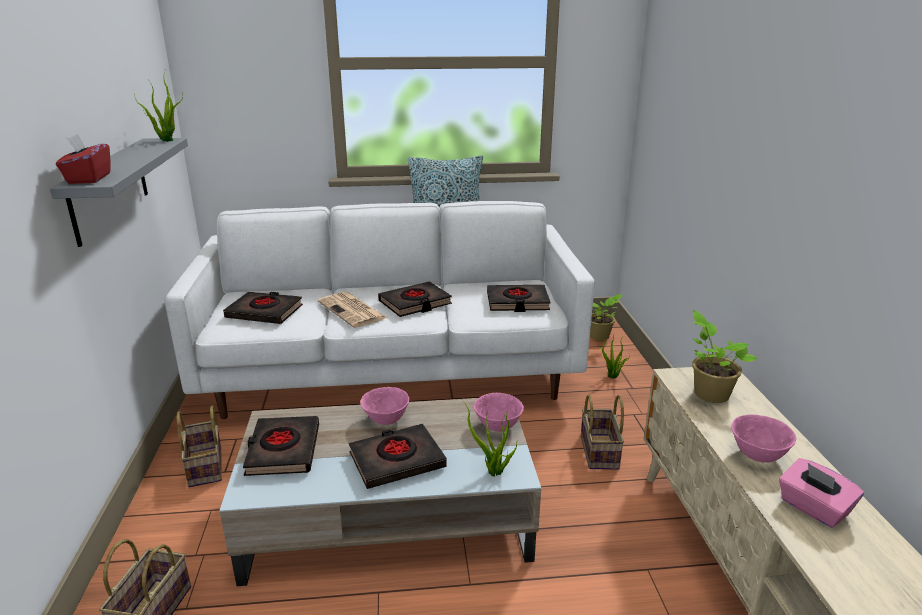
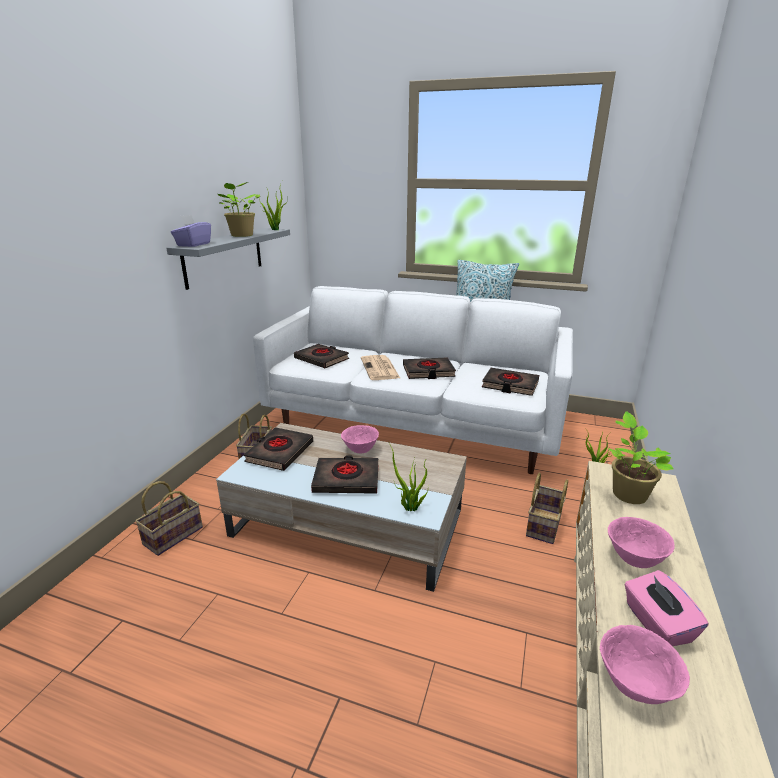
camera: 25 degrees right, 0 degrees up
red tissue box [56,134,111,184] -> purple tissue box [171,215,211,247]
pink bowl [474,393,524,431] -> pink bowl moved to [600,625,690,704]
potted plant [590,294,622,340] -> potted plant moved to [217,182,261,237]

